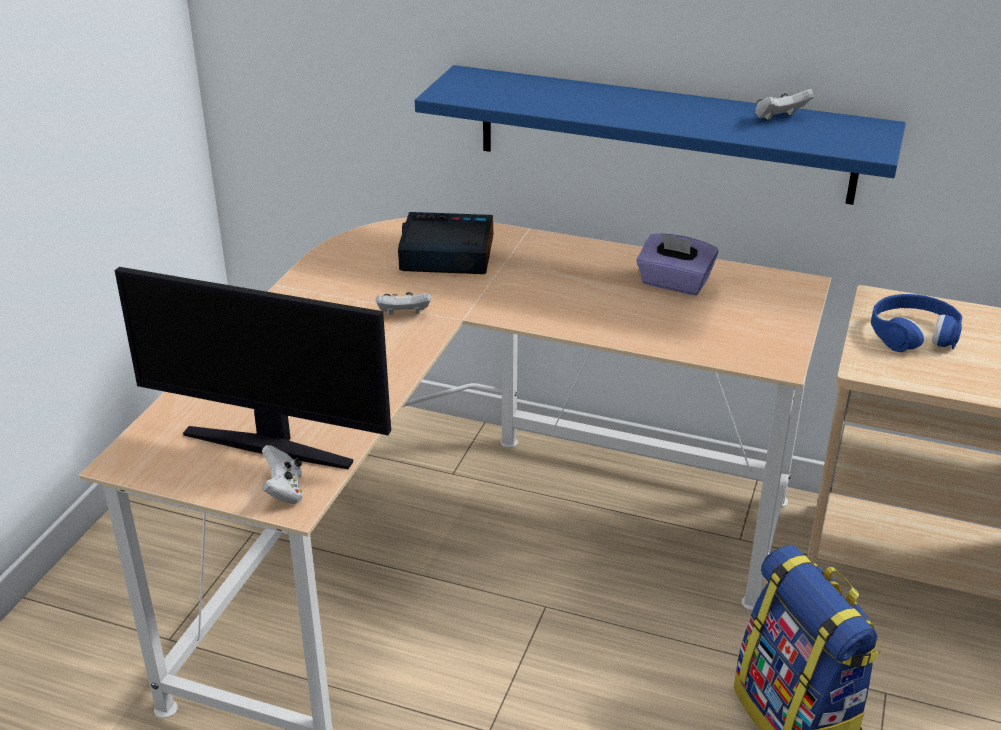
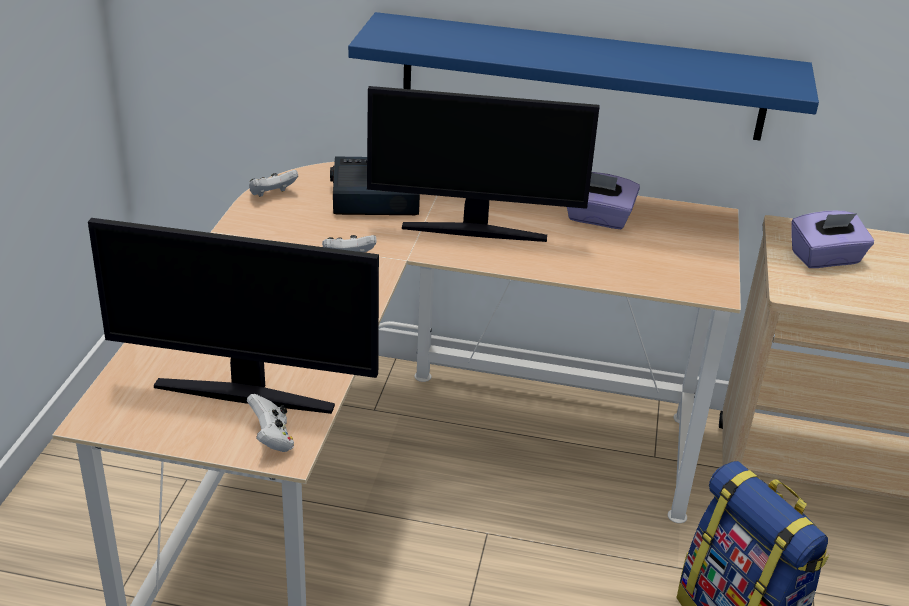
camera: 10 degrees left, 0 degrees up
white game controller [755,89,814,121] -> white game controller moved to [249,170,298,197]
blue headphones [871,294,962,352] -> purple tissue box [791,211,874,268]
none -> monitor [367,86,599,242]

